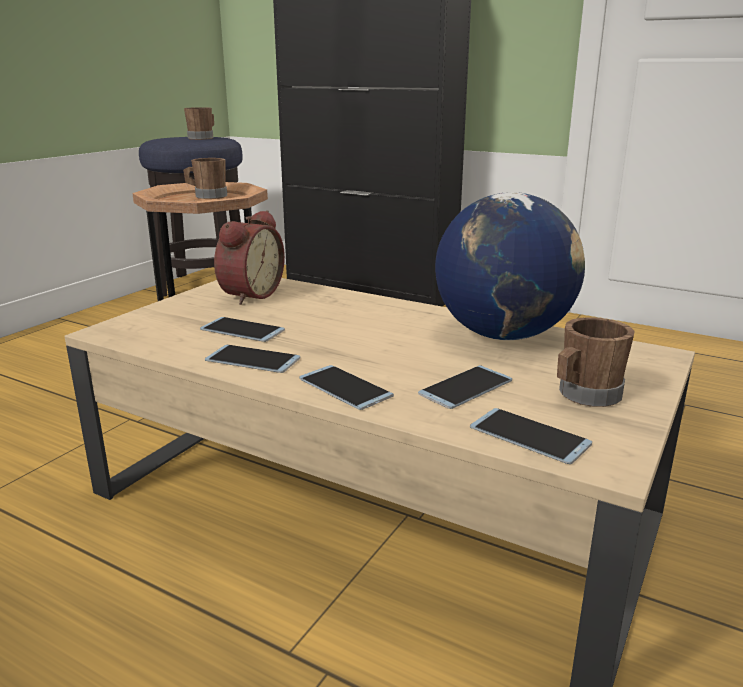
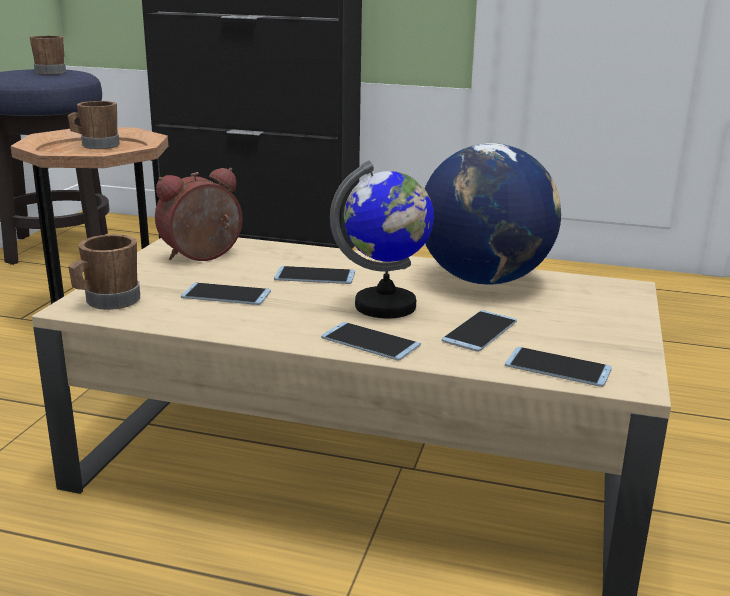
camera: 15 degrees left, 0 degrees up
phone [205,345,300,373] -> phone moved to [274,266,355,284]
alarm clock [214,210,285,305] -> alarm clock turned 135 degrees counterclockwise [155,168,243,261]
brown mug [557,317,635,407] -> brown mug moved to [68,234,140,310]
none -> globe [330,160,434,318]

